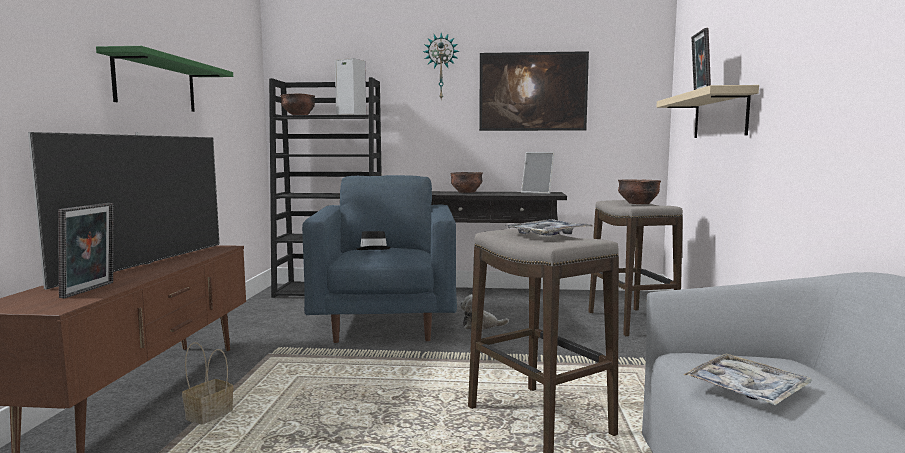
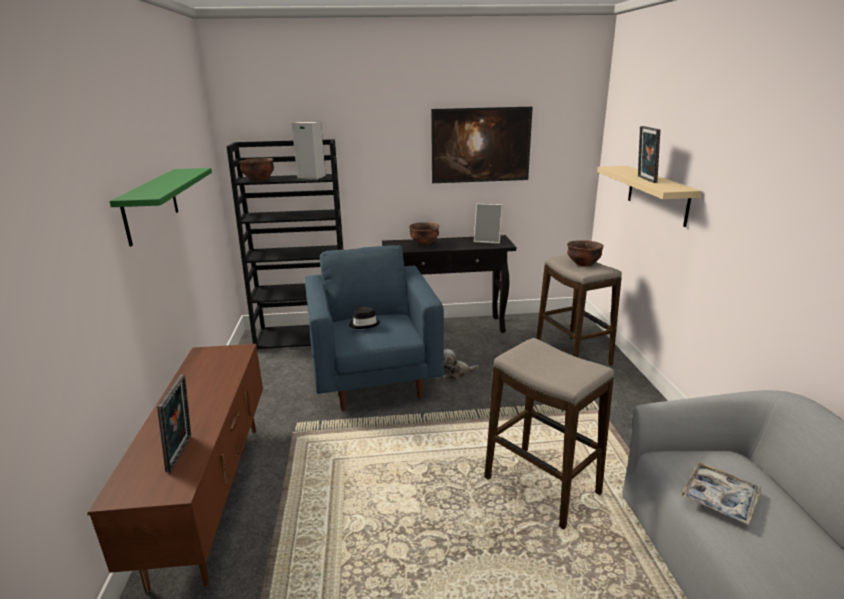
camera: 10 degrees left, 15 degrees up
television [28,132,219,290] -> none
basket [182,342,234,424] -> none
wall clock [423,33,459,99] -> none
tray [506,219,595,235] -> none

